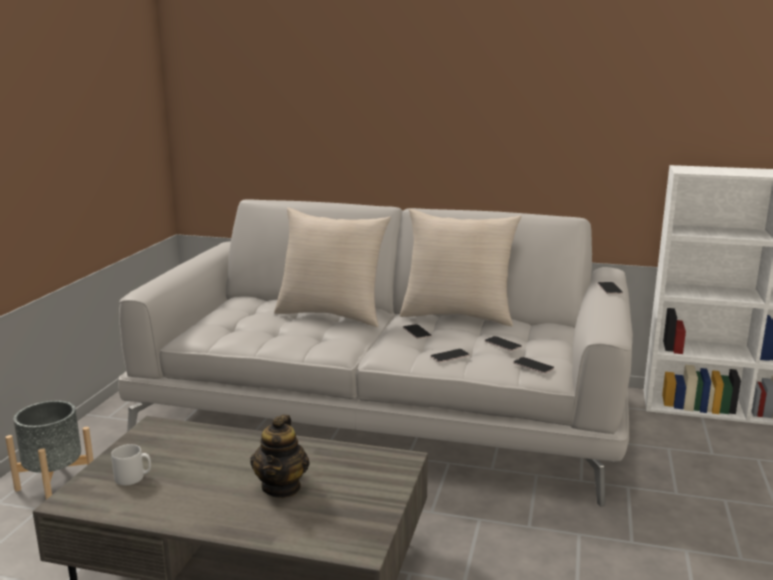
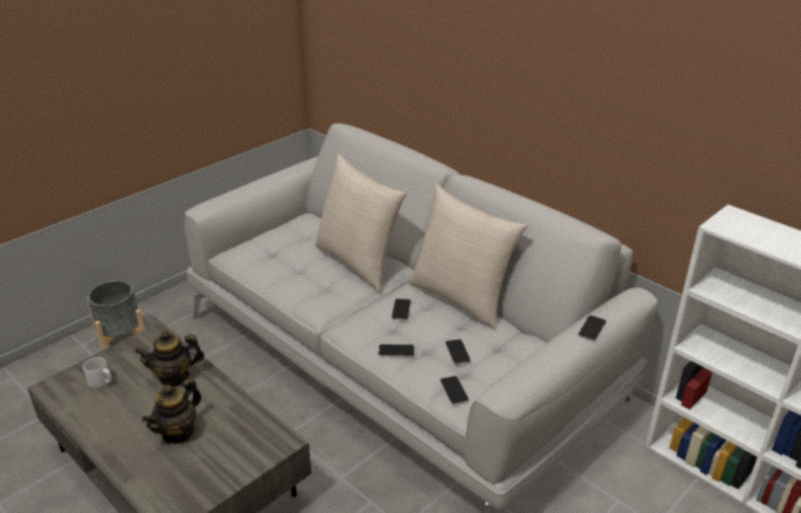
camera: 30 degrees right, 15 degrees up
none -> teapot [135,331,205,387]

